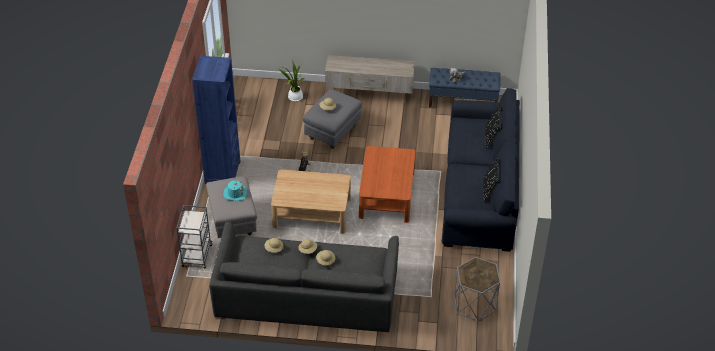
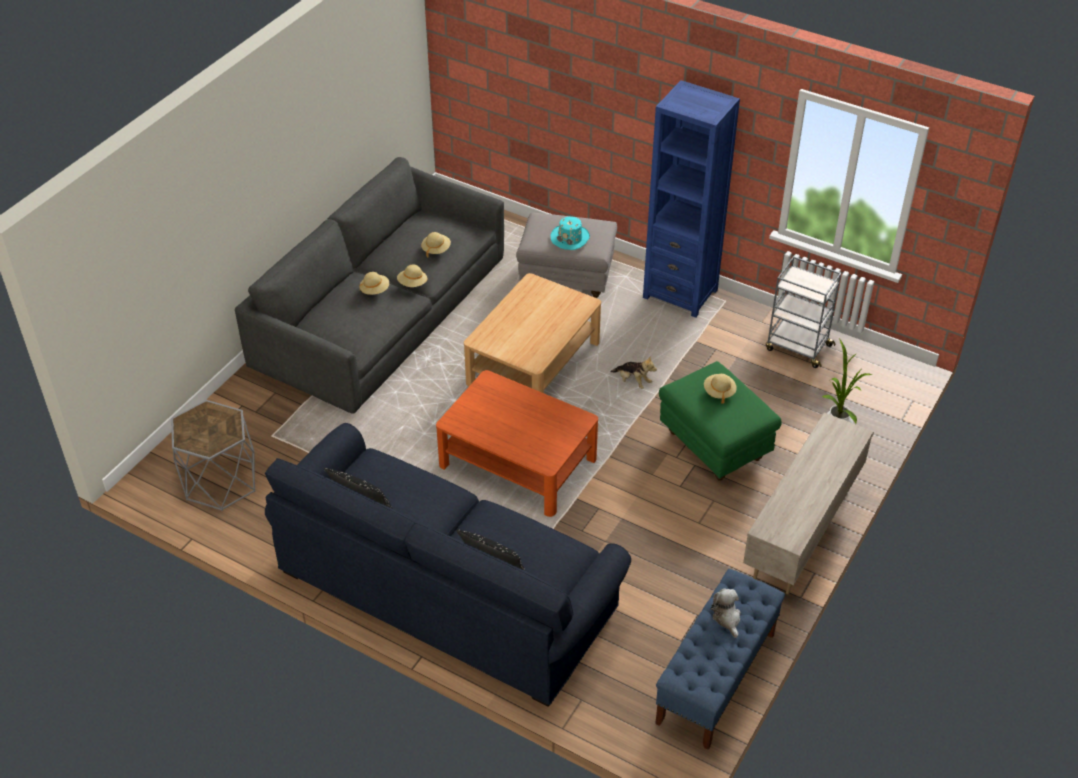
camera: 115 degrees right, 0 degrees up
grey cart [177,205,213,269] -> grey cart moved to [766,256,841,368]
grey ottoman [303,89,362,149] -> green ottoman [659,361,782,481]

